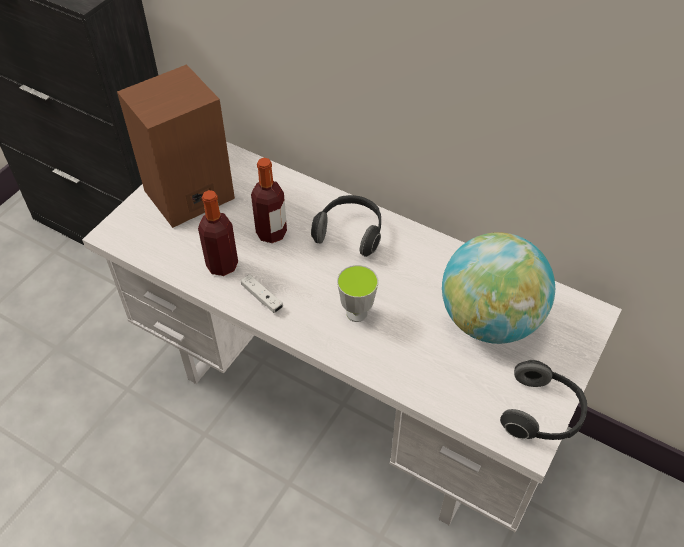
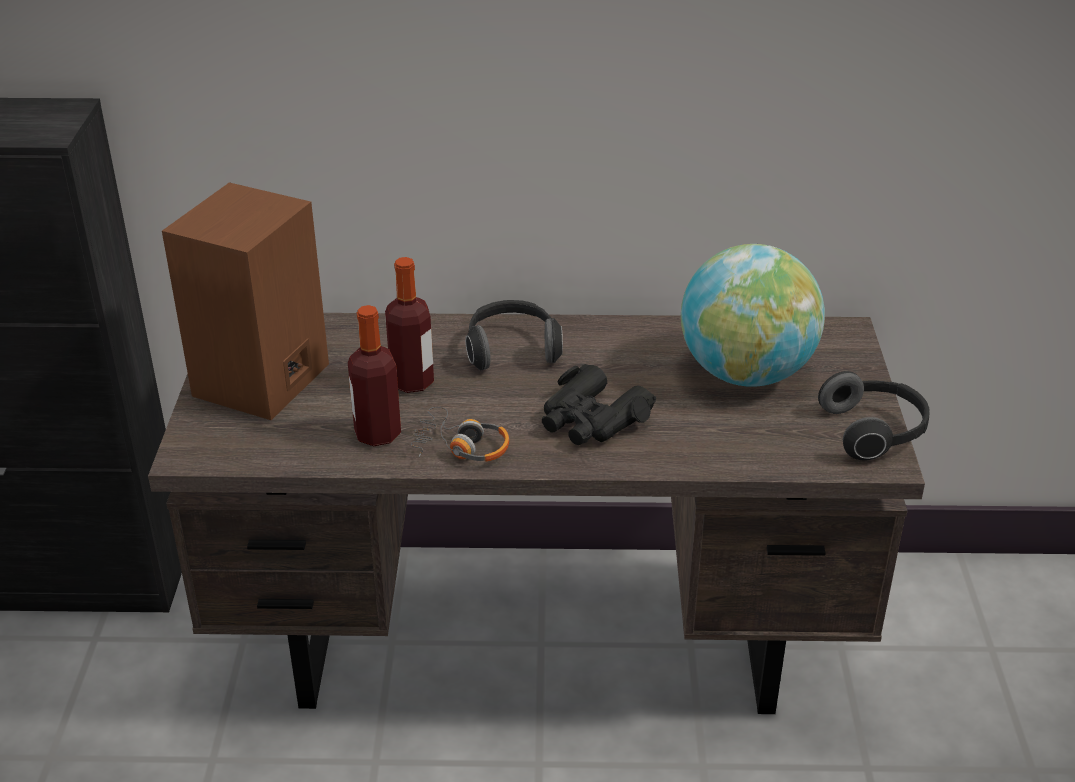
camera: 30 degrees left, 15 degrees down
white desk [82,142,622,532] -> brown desk [148,313,925,714]
white game controller [241,274,283,313] -> headphones [411,407,509,462]
cup [337,265,378,322] -> black binoculars [542,364,656,445]

